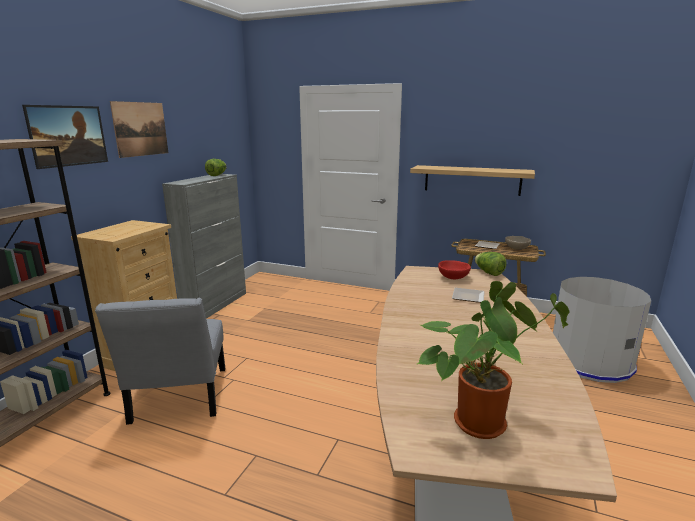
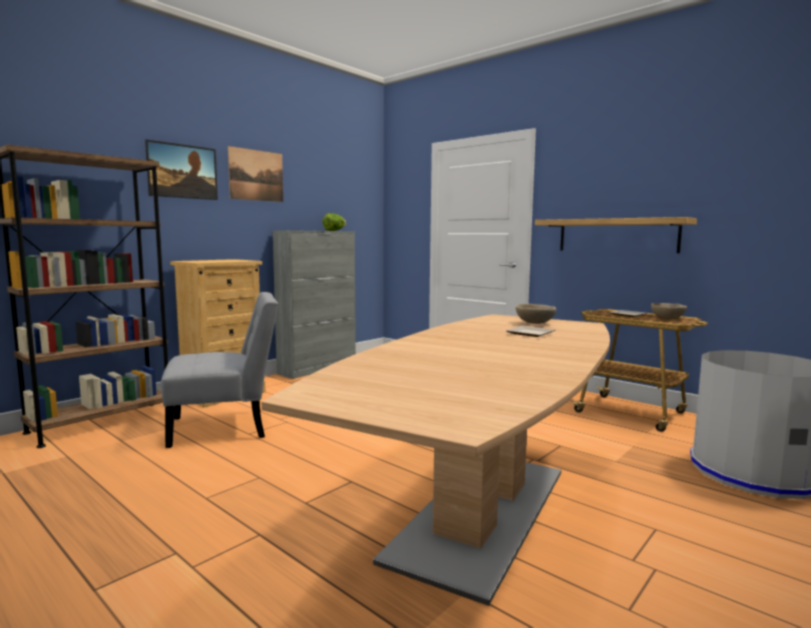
camera: 20 degrees right, 10 degrees down
grey chair [95,298,225,425] -> grey chair turned 120 degrees counterclockwise [161,292,278,448]
potted plant [417,281,570,439] -> none
red bowl [438,260,471,279] -> beige bowl [516,304,556,324]
lettuce [475,252,506,276] -> none

